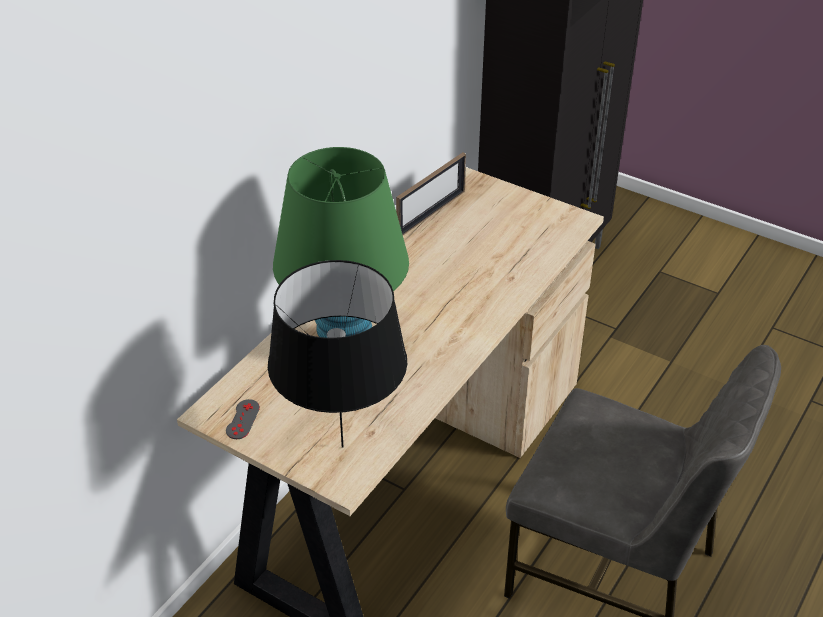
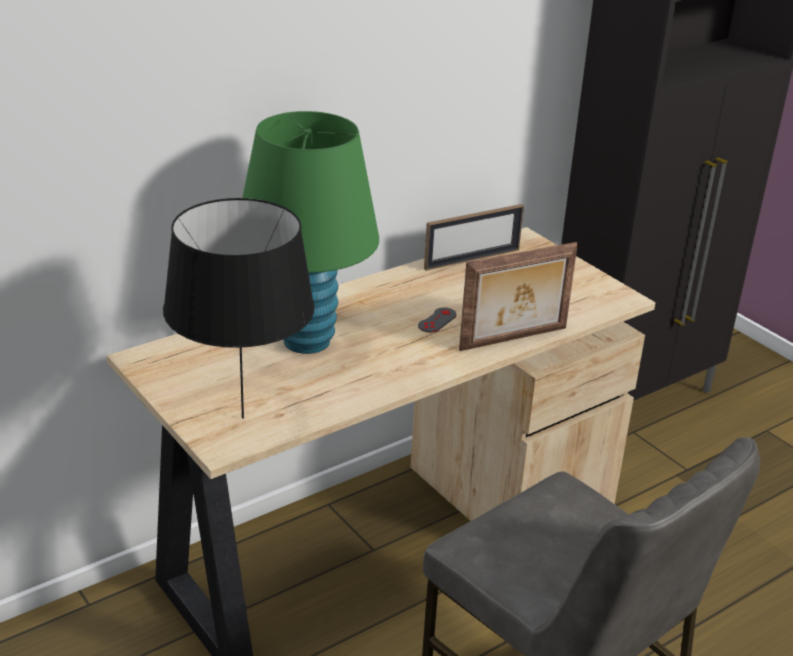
camera: 20 degrees right, 10 degrees down
grey game controller [226,399,260,439] -> grey game controller moved to [418,308,457,333]
none -> picture frame [459,242,578,351]

